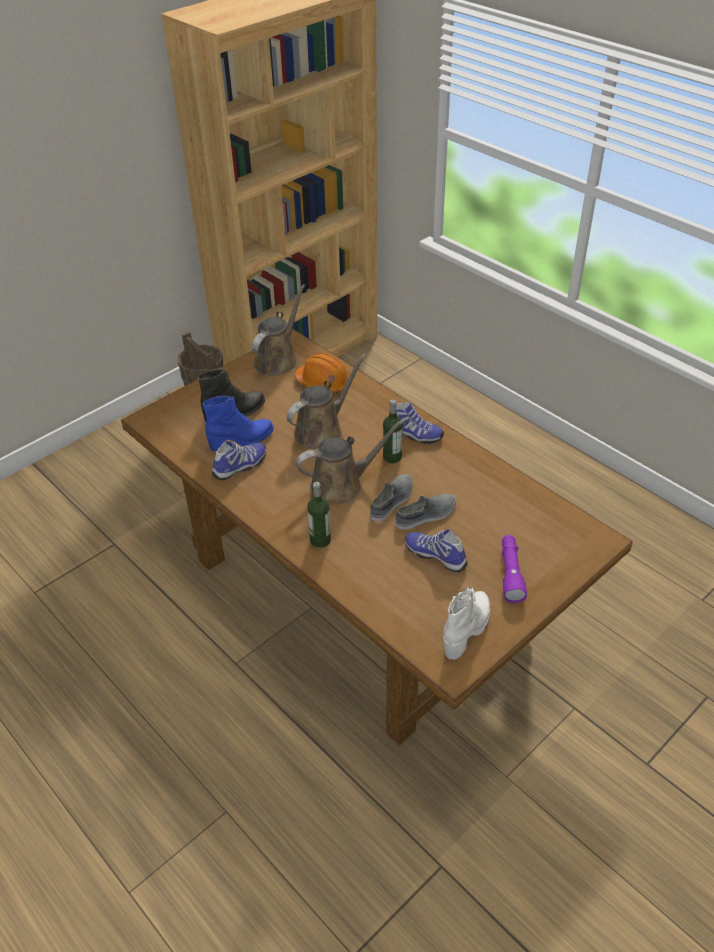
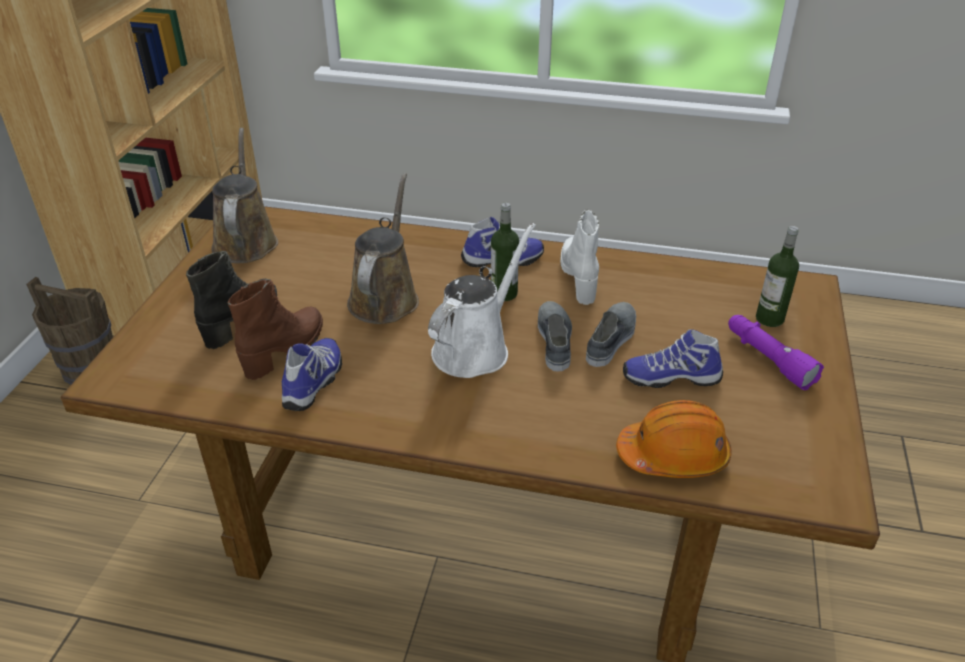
camera: 35 degrees left, 5 degrees down
blue boot [202,396,273,451] -> brown boot [228,279,323,380]
orange hard hat [295,353,350,393] -> orange hard hat moved to [616,400,732,478]
brown watering can [296,419,405,504] -> white watering can [428,223,536,378]
bottle [307,482,331,548] -> bottle moved to [756,226,799,327]
white boot [443,587,490,660] -> white boot moved to [560,210,599,305]

